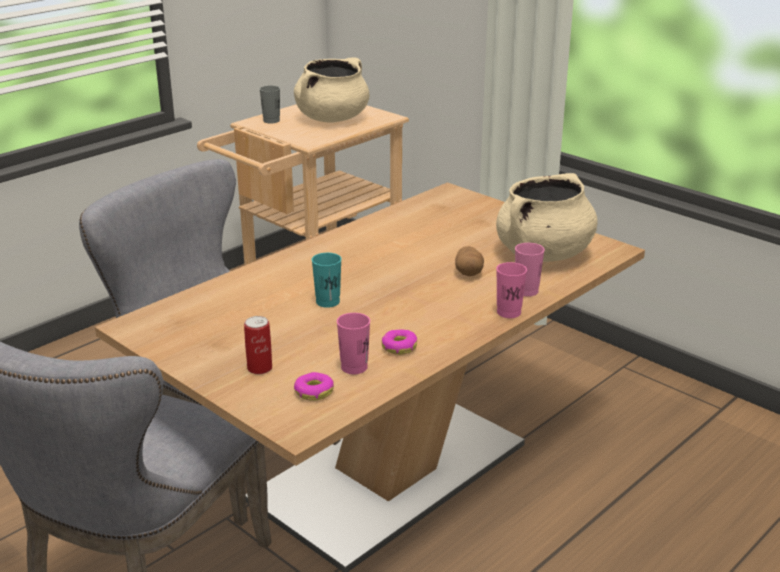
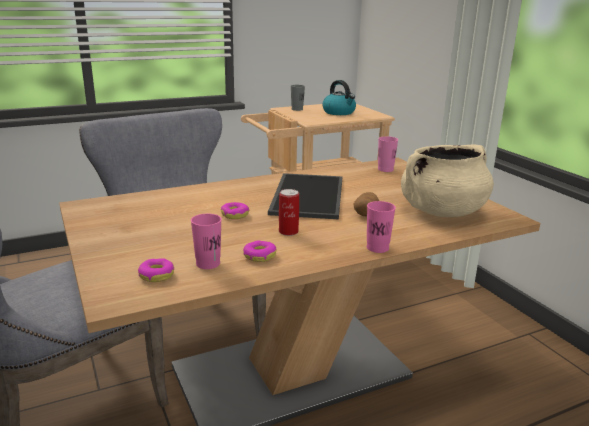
camera: 20 degrees right, 5 degrees down
can [244,316,272,374] -> can moved to [279,189,299,236]
beige cooking pot [294,57,369,122] -> kettle [323,80,356,115]
turquoise cup [312,253,342,308] -> donut [221,202,249,219]
pink cup [515,243,545,297] -> pink cup moved to [378,136,398,172]
none -> tray [268,173,342,219]

